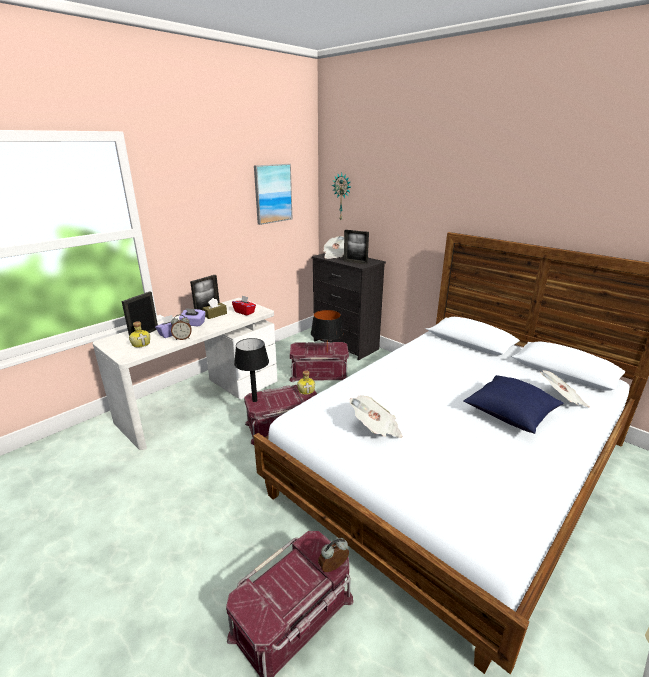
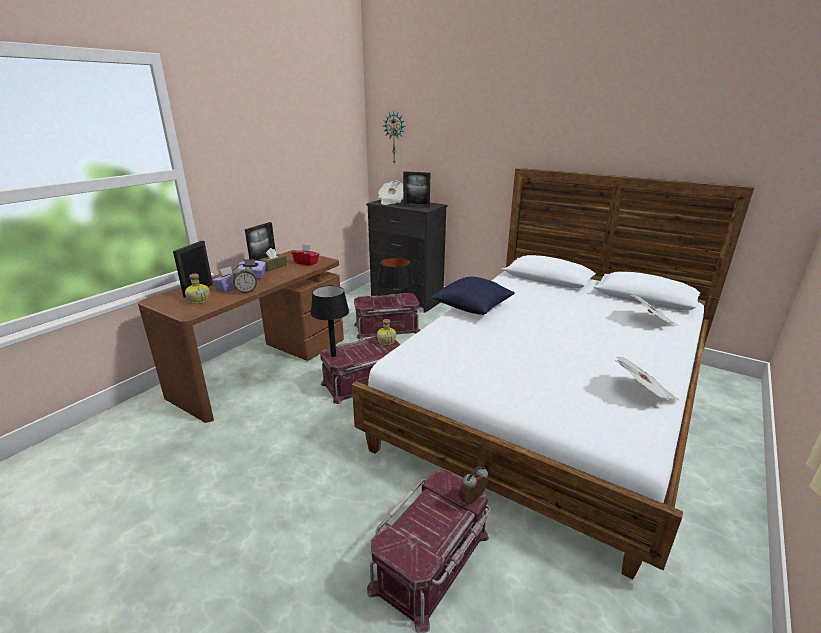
camera: 10 degrees left, 0 degrees up
white desk [93,298,277,450] -> brown desk [138,250,344,423]
picture [254,164,293,225] -> none
newspaper [350,396,403,438] -> newspaper moved to [615,357,679,400]
blue pillow [463,375,564,434] -> blue pillow moved to [431,277,515,315]

